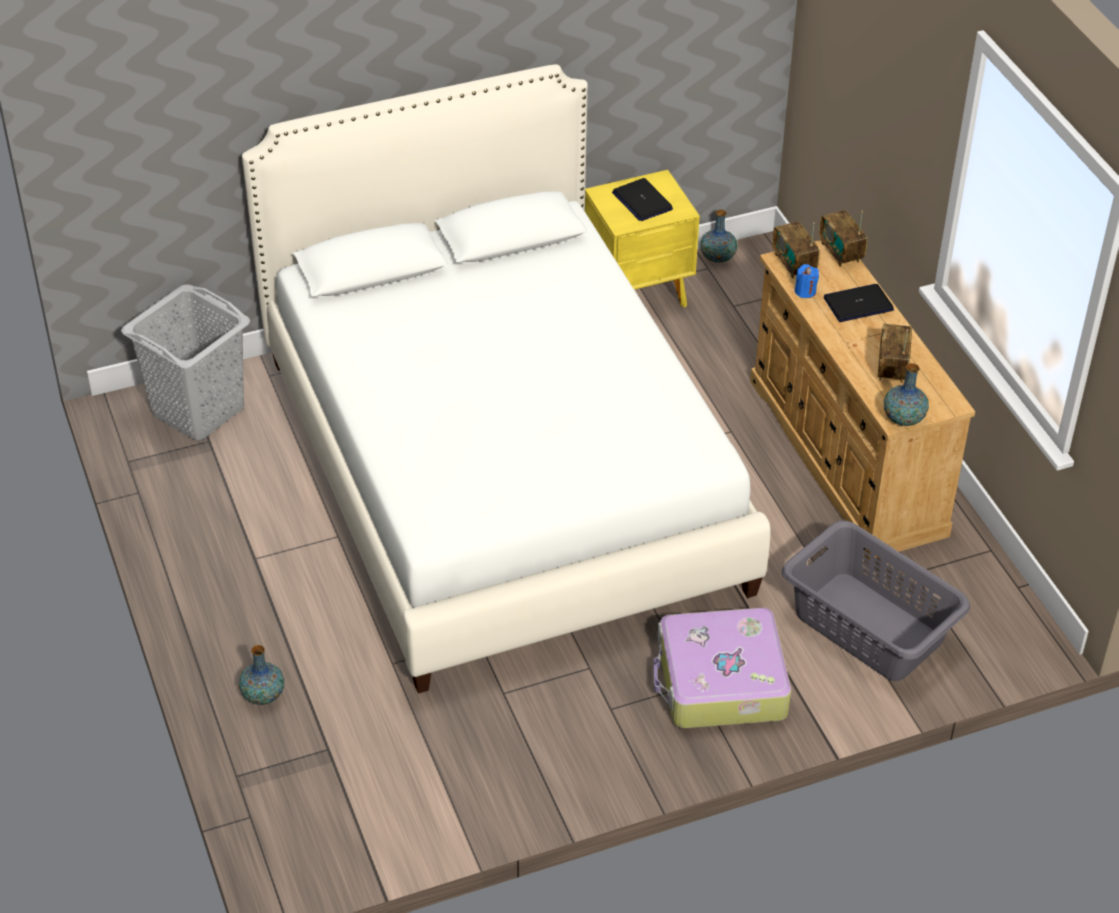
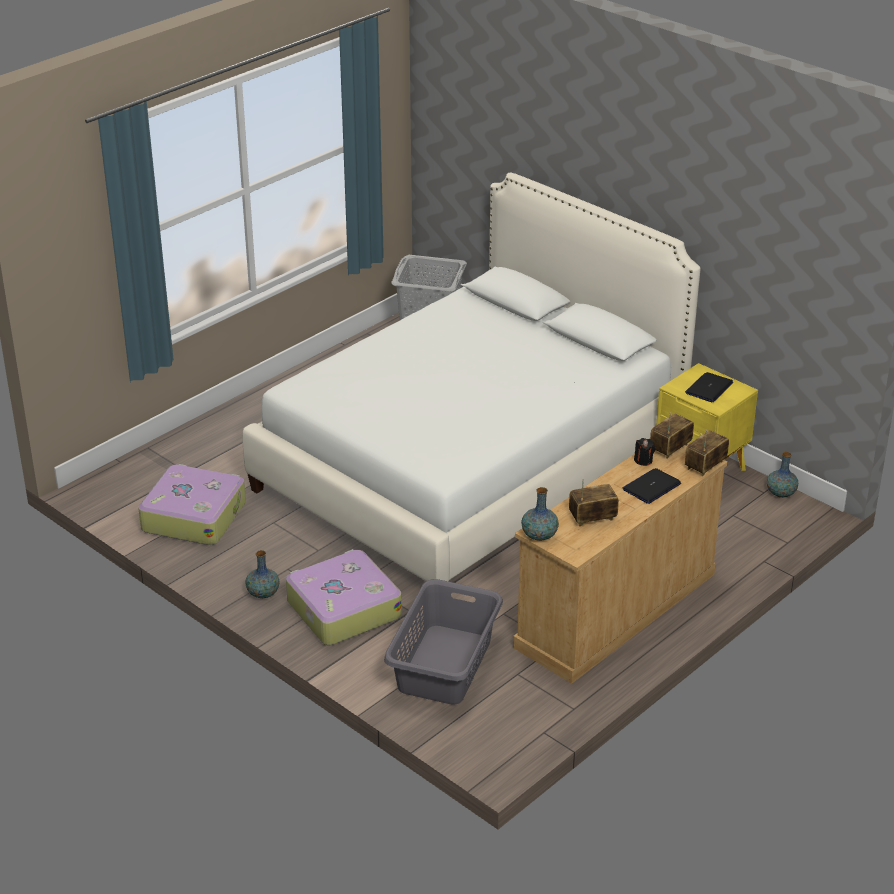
camera: 65 degrees right, 10 degrees down
vase [239,645,284,705] -> vase moved to [245,550,280,598]
blue candle [795,264,819,298] -> black candle [634,438,655,466]
laptop [824,284,894,322] -> laptop turned 90 degrees counterclockwise [623,468,681,504]
none -> suitcase [138,464,246,545]

